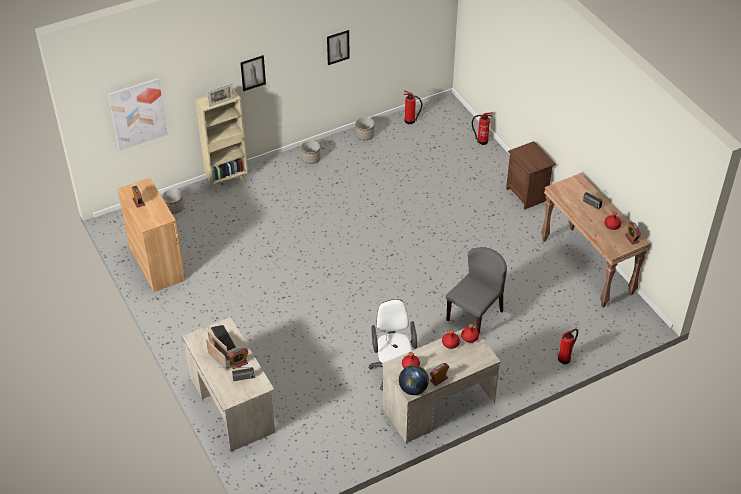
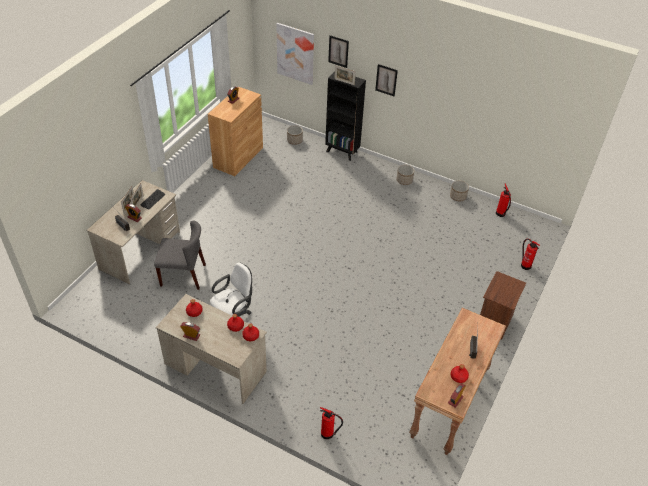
camera: 55 degrees right, 0 degrees up
beige bookcase [195,88,248,193] -> black bookcase [325,72,366,161]
picture [327,30,350,65] -> picture moved to [328,35,349,68]
globe [399,365,429,395] -> none
grey chair [446,247,507,334] -> grey chair moved to [154,221,206,290]

